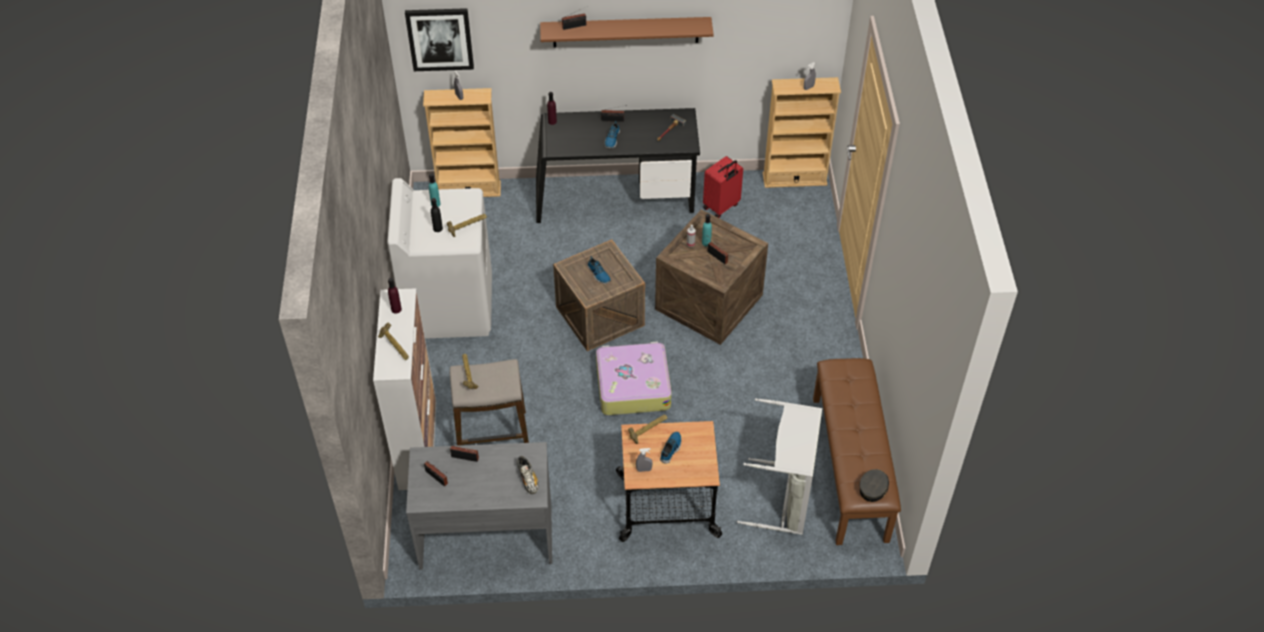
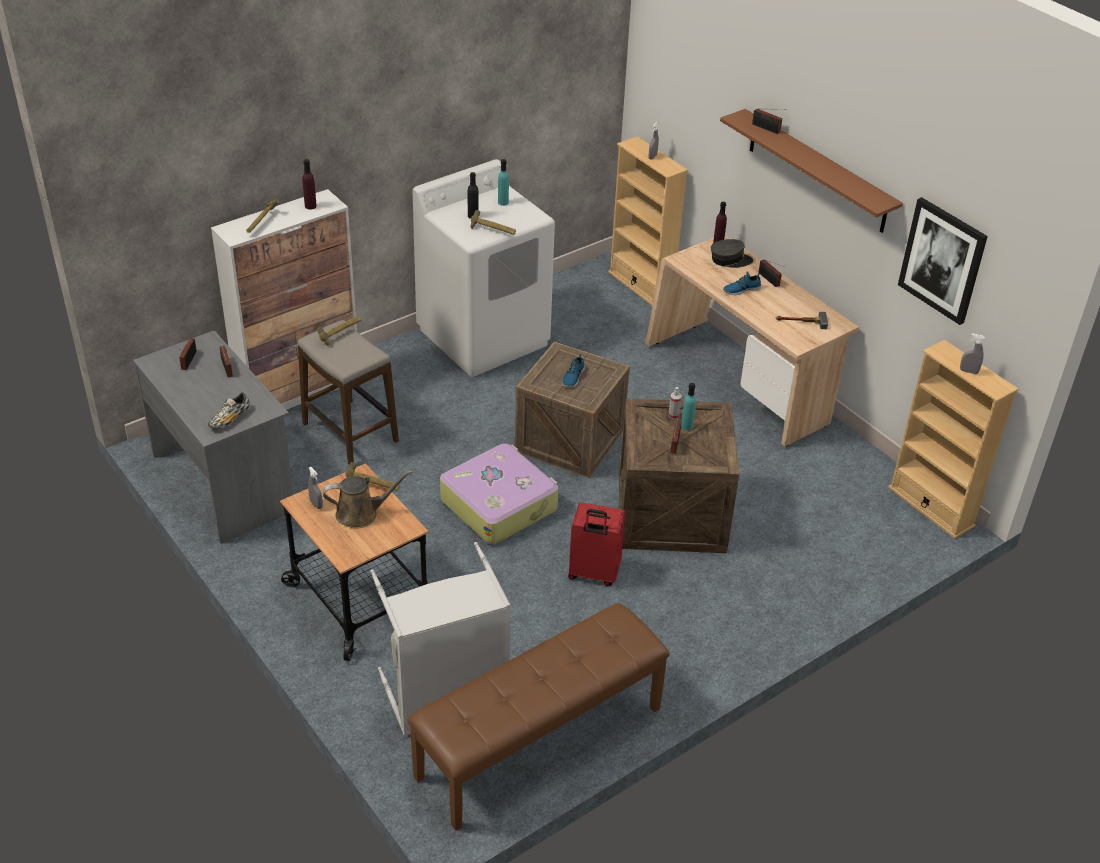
camera: 55 degrees right, 10 degrees down
picture [405,8,474,71] -> picture moved to [898,197,988,325]
black desk [536,108,700,223] -> beige desk [645,235,859,447]
shoe [660,432,681,464] -> brown watering can [323,470,413,529]
red suitcase [703,156,743,218] -> red suitcase moved to [568,502,626,586]
grey cap [860,469,889,502] -> grey cap moved to [711,239,753,268]

